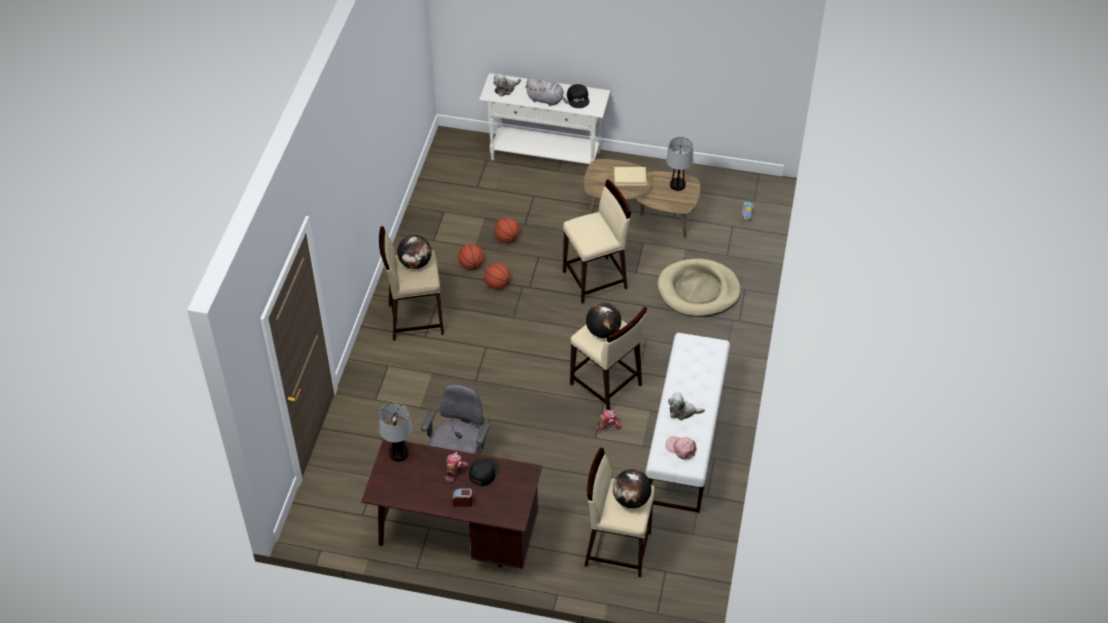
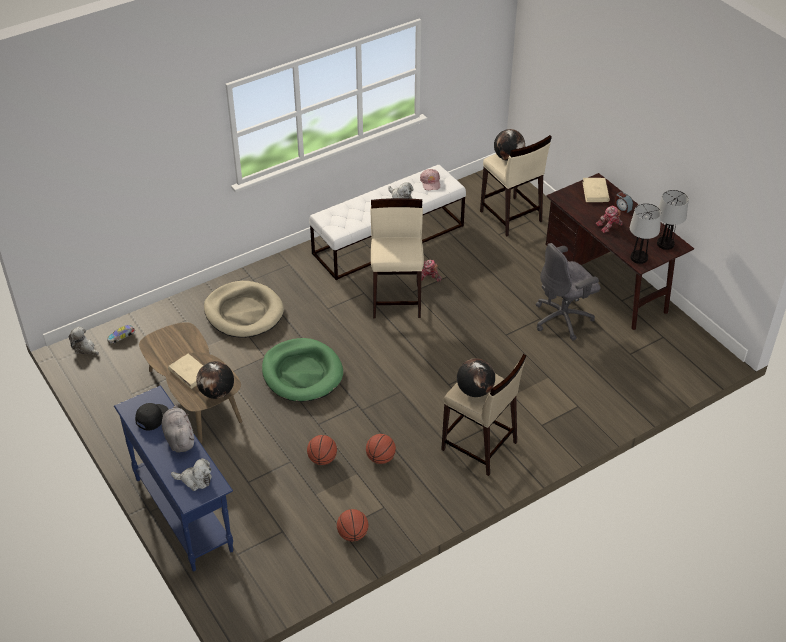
camera: 135 degrees left, 5 degrees down
black cap [469,458,500,486] -> none
white console table [479,73,610,164] -> blue console table [114,385,233,571]
basketball [484,263,511,289] -> basketball moved to [337,509,368,541]
beige stool [563,180,631,304] -> green dog bed [262,338,343,402]
globe [586,302,621,338] -> globe moved to [196,361,234,399]
table lamp [666,137,693,191] -> table lamp moved to [657,190,689,250]
none -> plush toy [69,327,99,355]
none -> beige book [582,178,610,202]

